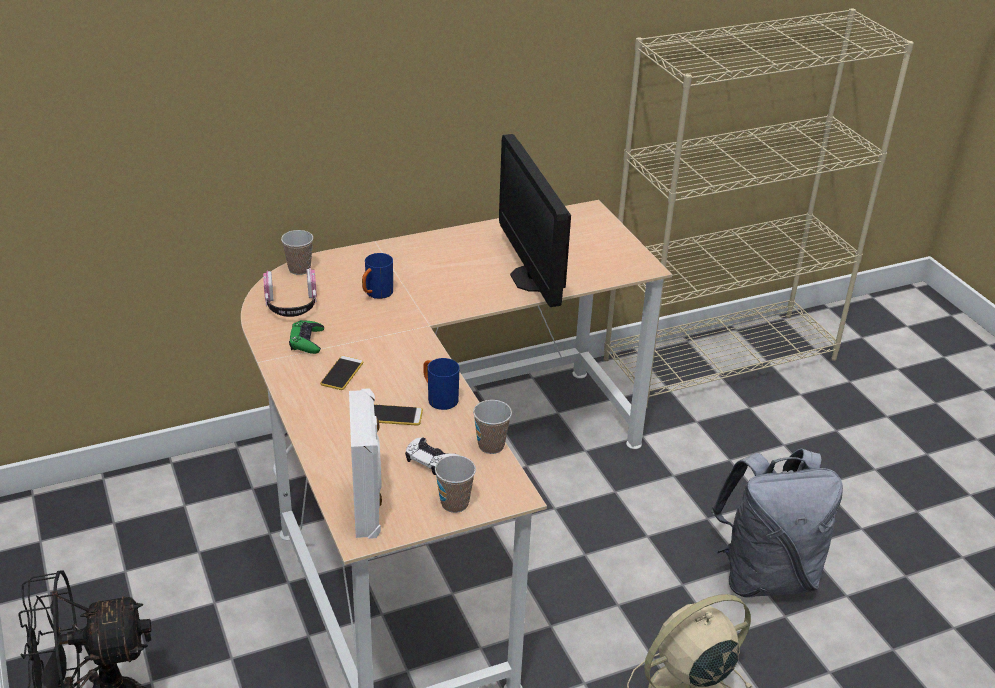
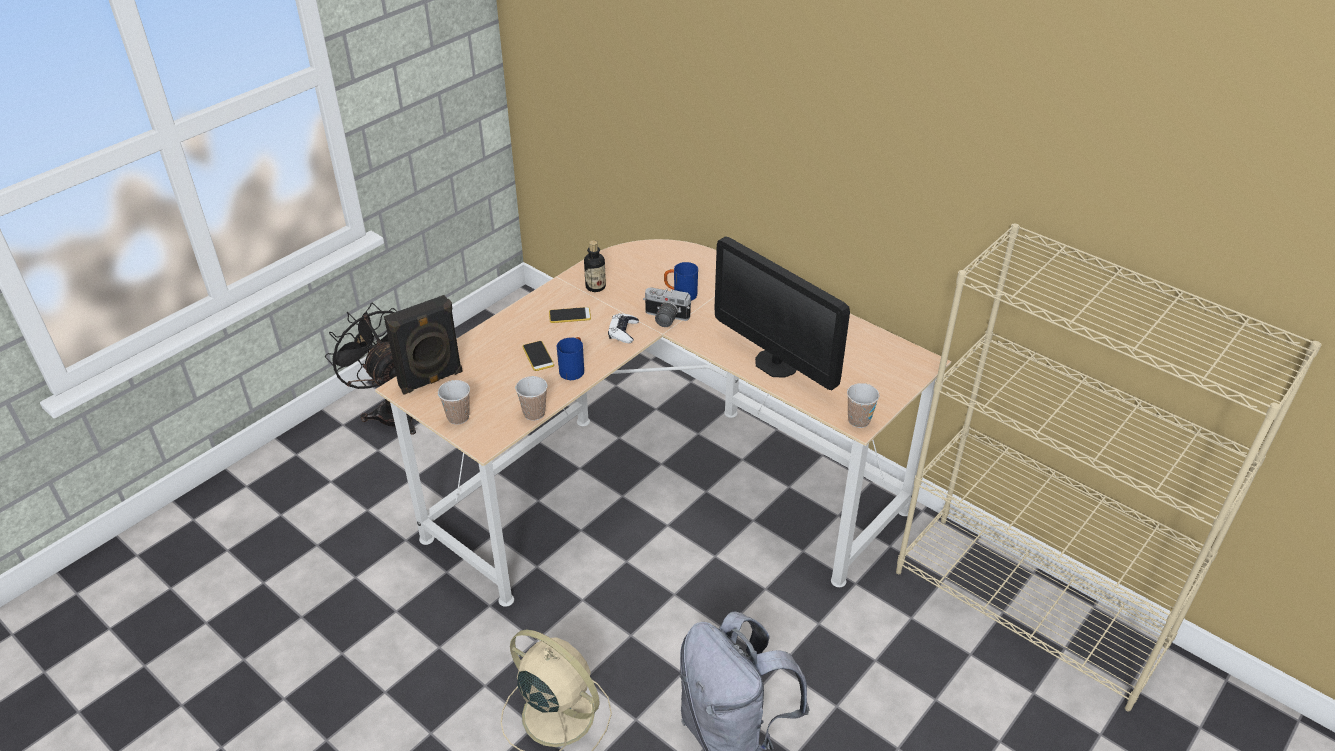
camera: 65 degrees right, 5 degrees up
headphones [263,268,317,317] -> none
cup [281,230,313,275] -> cup moved to [847,383,880,428]
green game controller [289,320,324,354] -> bottle [584,240,606,292]
white speaker [349,388,382,539] -> black speaker [384,295,463,394]
white game controller [405,437,458,475] -> white game controller moved to [608,313,639,343]
monitor [499,134,571,307] -> monitor turned 90 degrees counterclockwise [715,237,850,390]
none -> camera [643,287,691,327]

